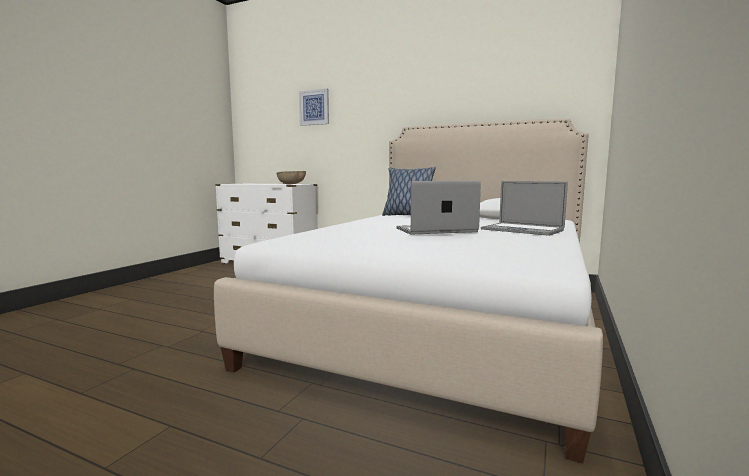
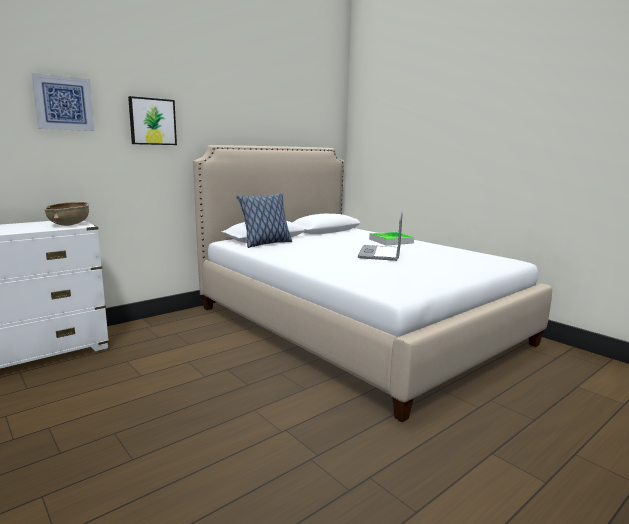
camera: 65 degrees left, 5 degrees up
laptop [481,181,568,236] -> tray [369,232,414,246]
none -> picture [128,96,177,145]

